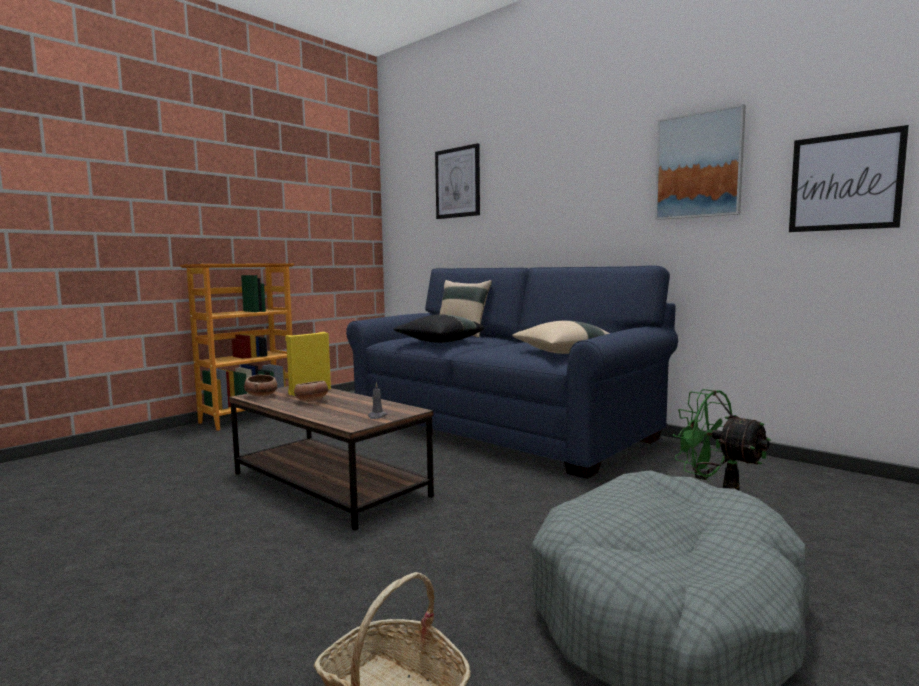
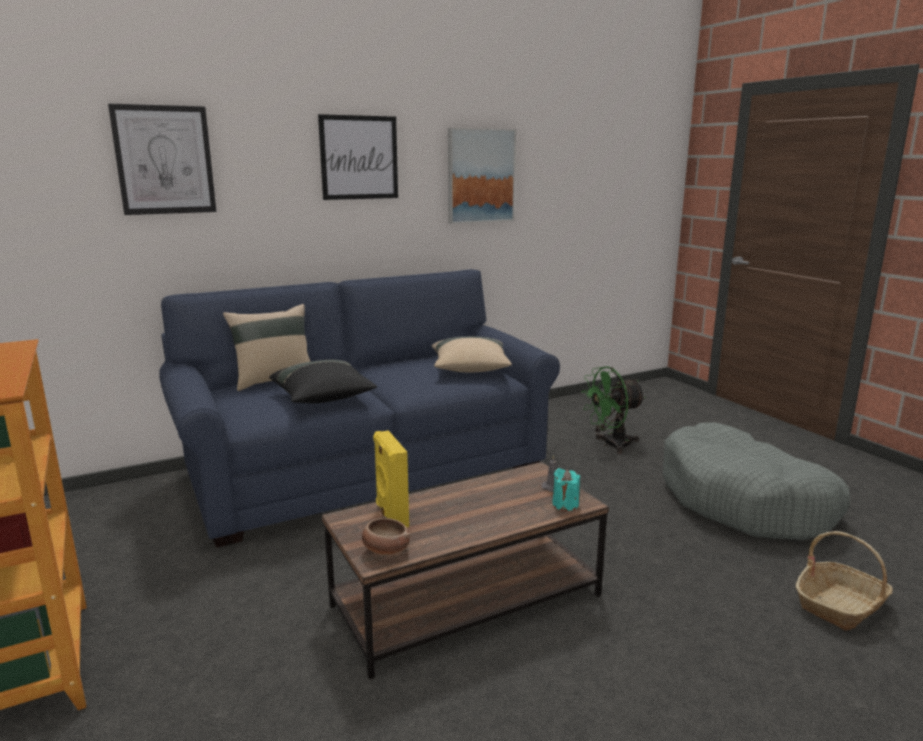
camera: 70 degrees left, 10 degrees up
bowl [294,381,328,402] -> none
picture [789,125,909,232] -> picture moved to [318,114,398,200]
none -> turquoise candle [552,468,580,511]

